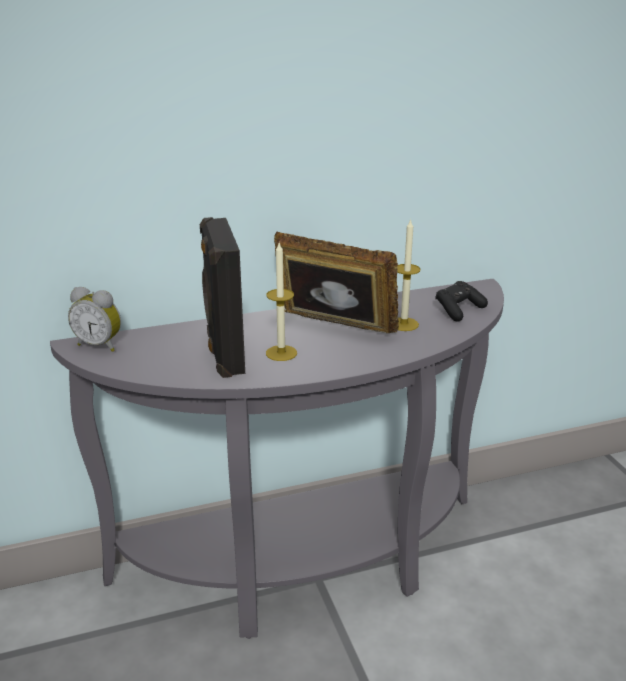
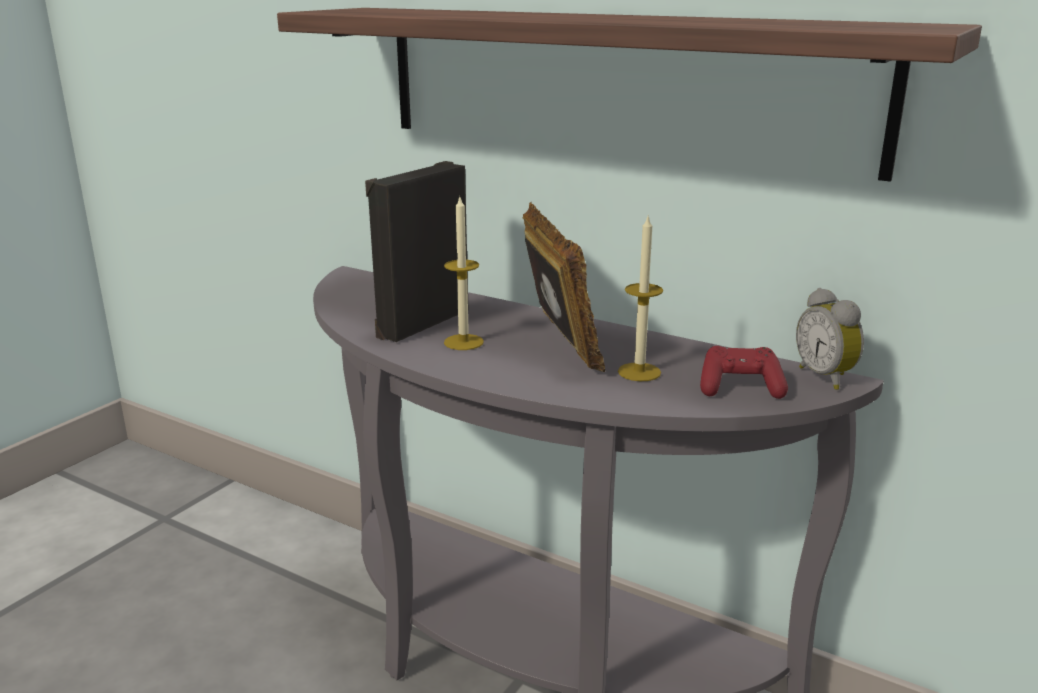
camera: 50 degrees right, 5 degrees down
alarm clock [68,287,121,352] -> alarm clock moved to [796,288,864,390]
black game controller [435,281,488,322] -> red game controller [700,346,788,399]
none -> shelf [277,8,982,182]

